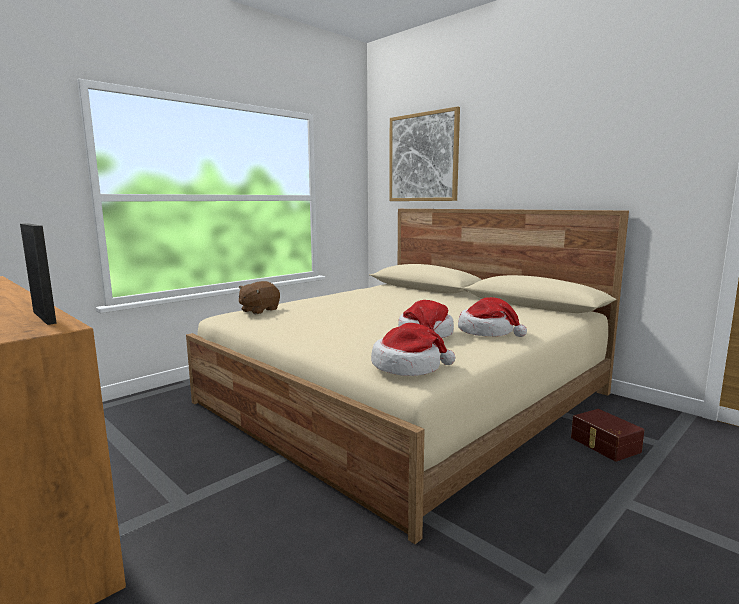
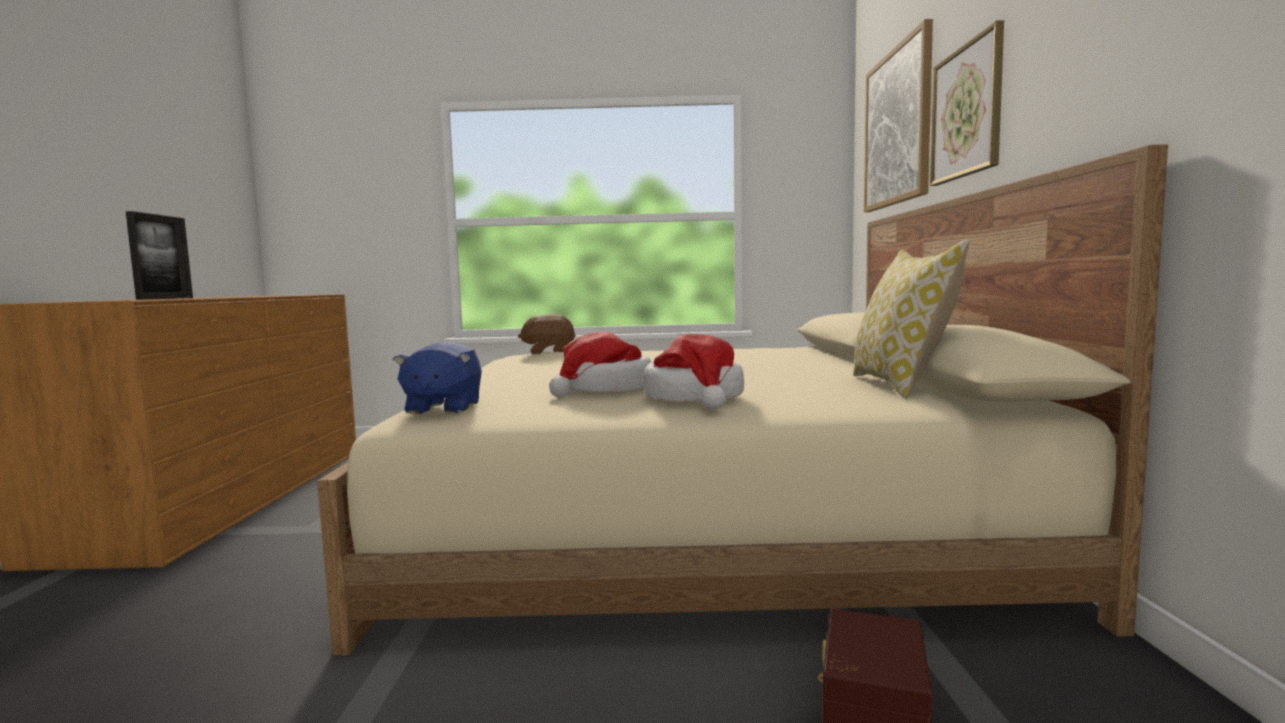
camera: 45 degrees right, 5 degrees down
hat [371,323,455,376] -> blue plush toy [393,342,482,414]
none -> pillow [853,240,970,399]
none -> picture [930,20,1004,186]

